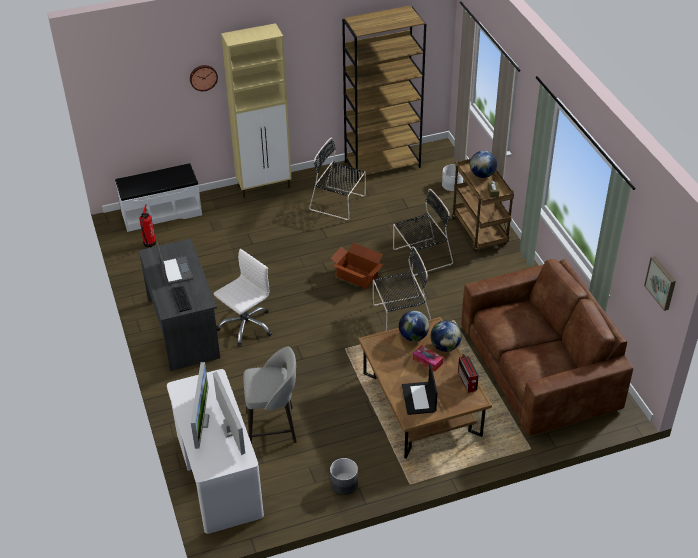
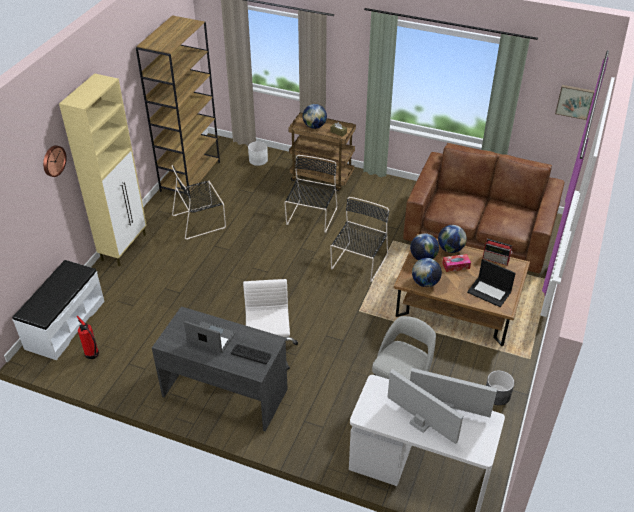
camera: 50 degrees left, 0 degrees up
cardboard box [330,243,384,289] -> none
none -> globe [412,258,442,287]

